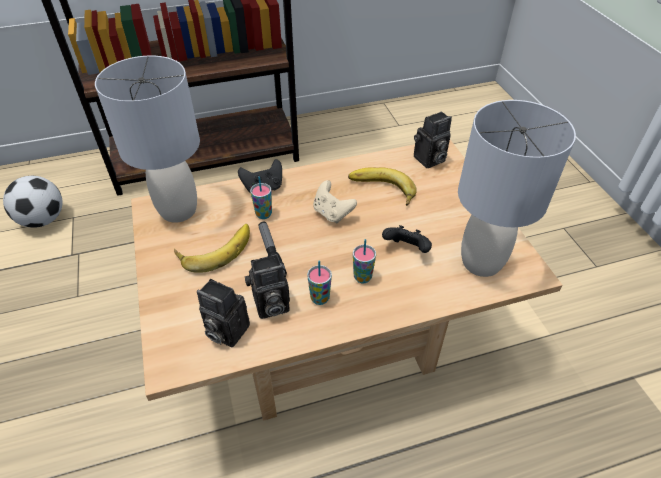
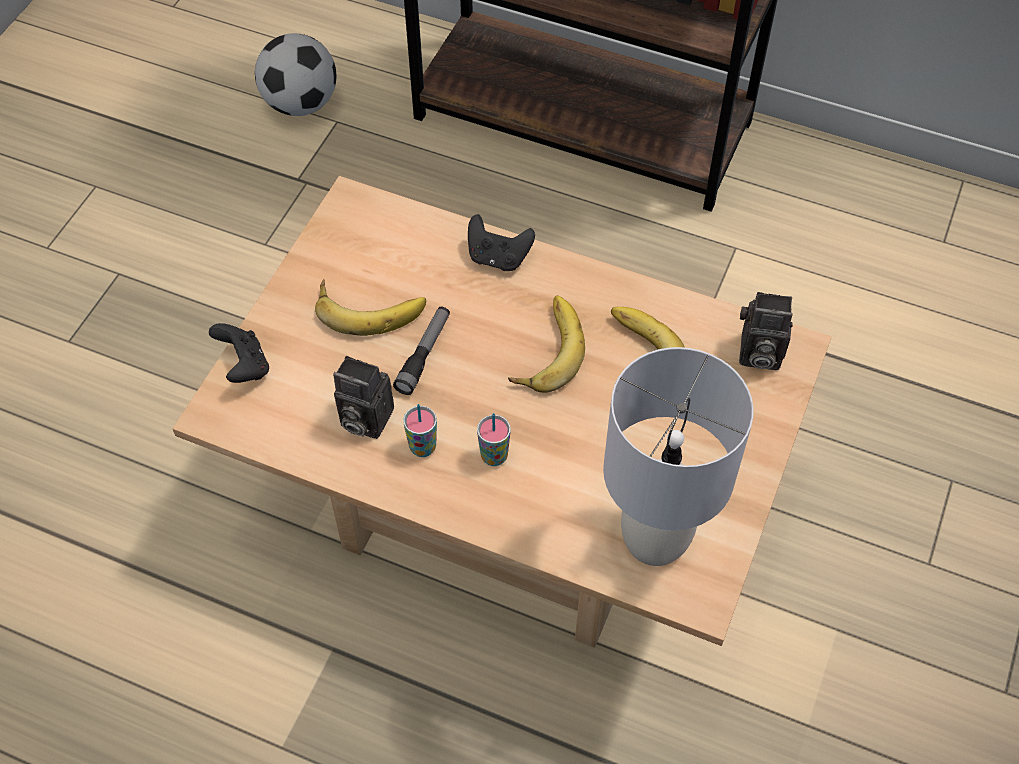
camera: 40 degrees right, 10 degrees up
grey table lamp [95,56,200,223] -> none
camera [197,279,250,347] -> none
cup [250,176,272,219] -> none
beige game controller [313,180,357,223] -> banana [508,295,585,393]
black game controller [382,225,432,253] -> black game controller moved to [209,323,269,383]

